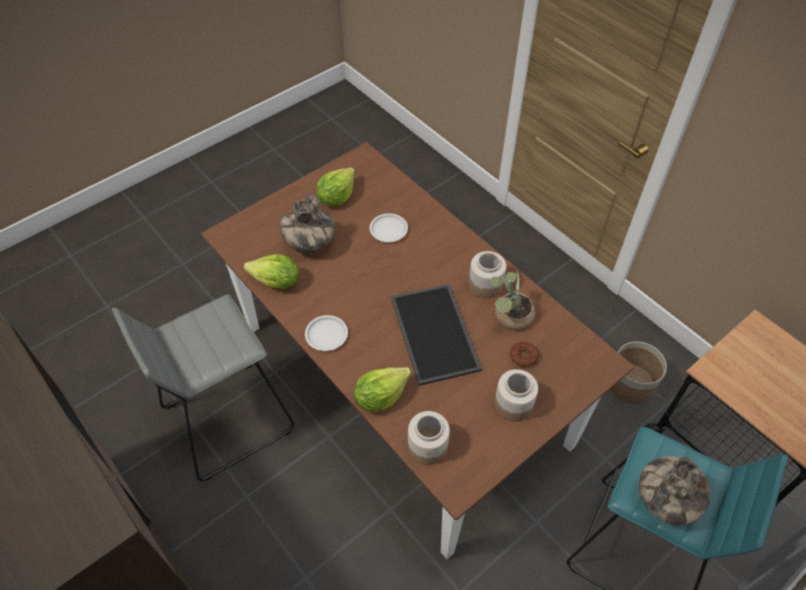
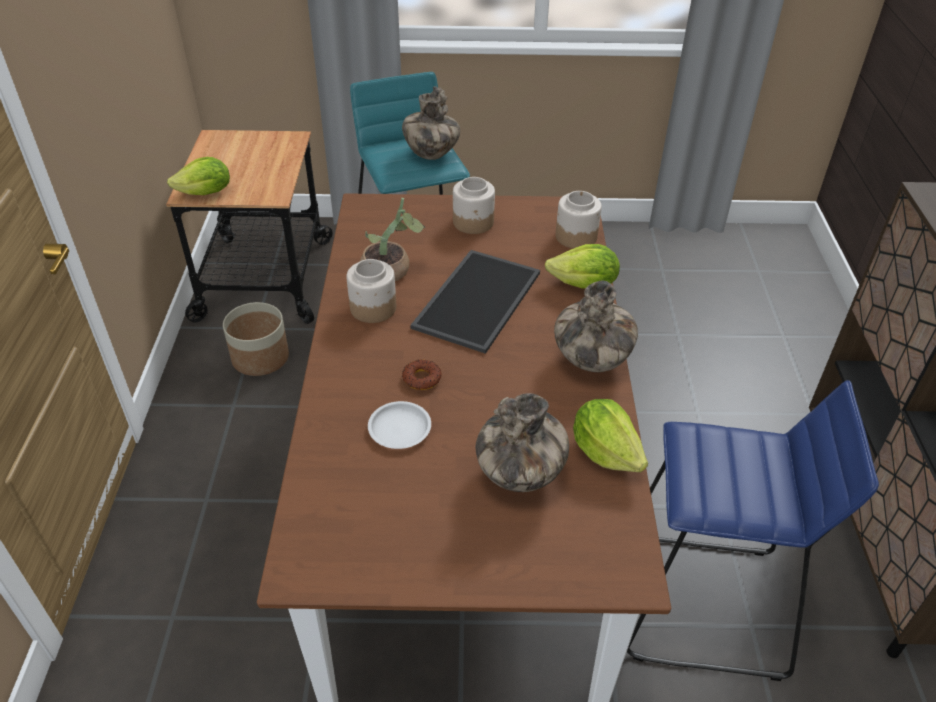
camera: 140 degrees left, 10 degrees down
grey stool [112,295,294,481] -> blue stool [627,380,879,681]
white plate [305,315,348,351] -> vase [554,280,638,372]
lettuce [316,167,355,206] -> lettuce moved to [167,157,230,195]
donut [510,342,539,367] -> donut moved to [402,359,442,390]

